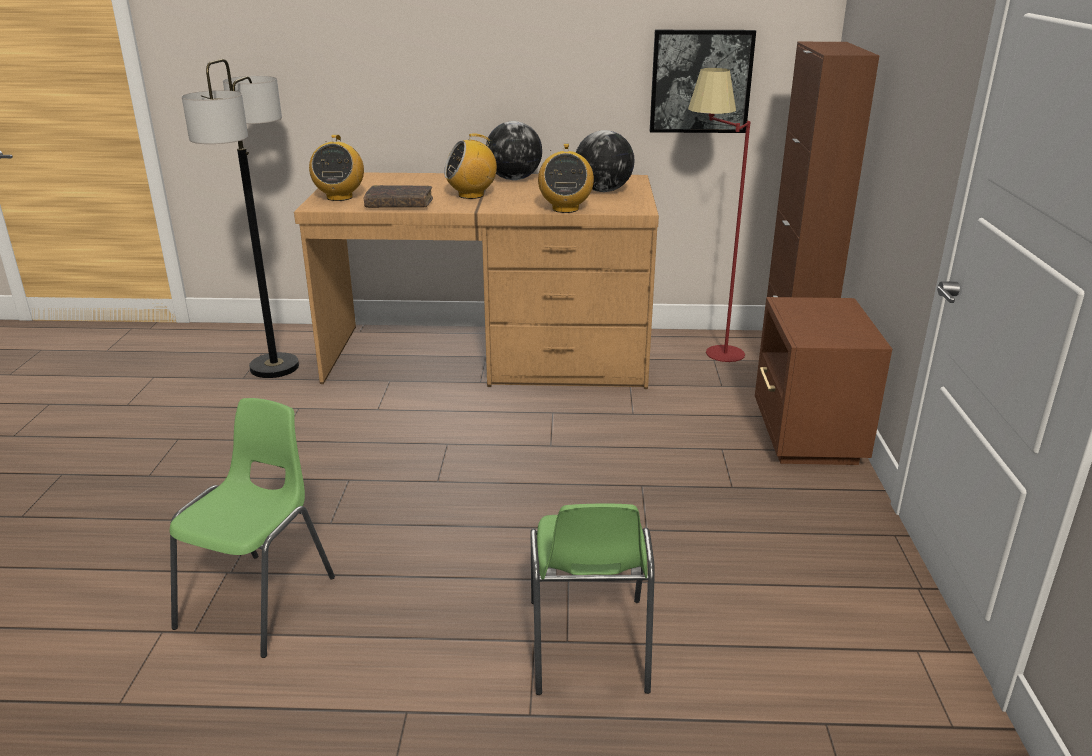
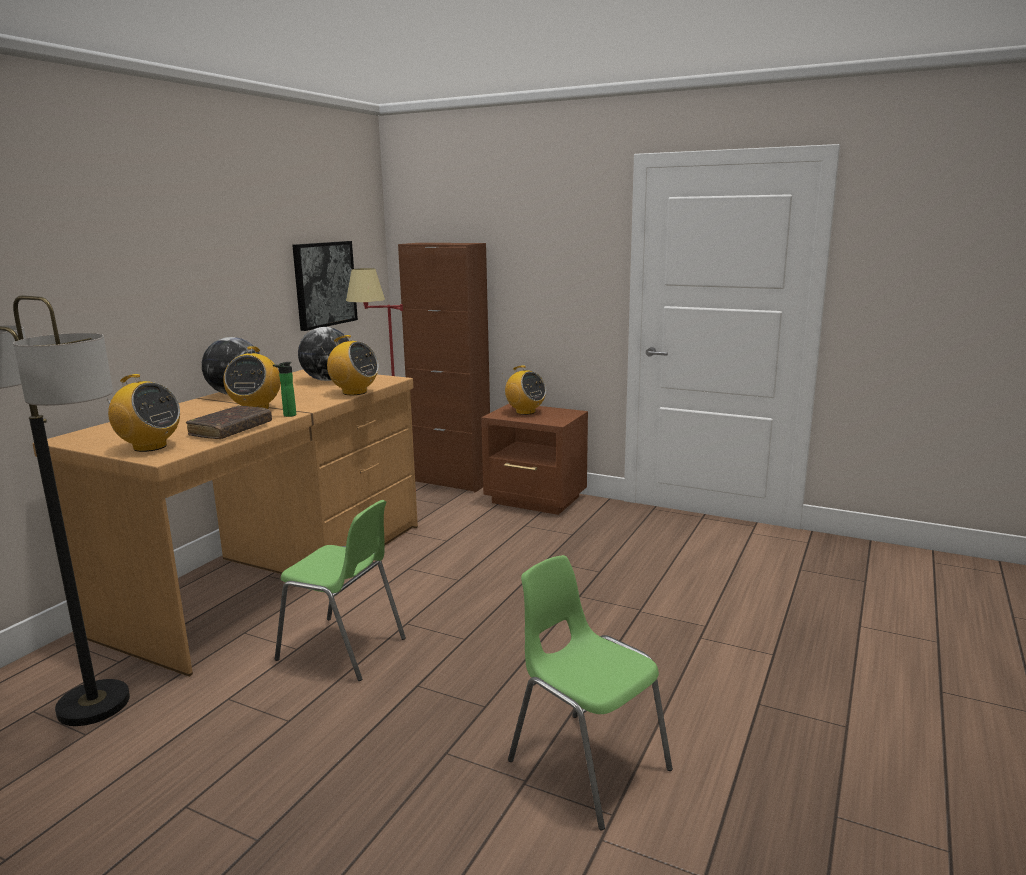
camera: 65 degrees left, 10 degrees down
green chair [530,504,655,695] -> green chair moved to [275,500,406,681]
none -> bottle [273,362,296,417]
none -> radio [502,365,546,415]

